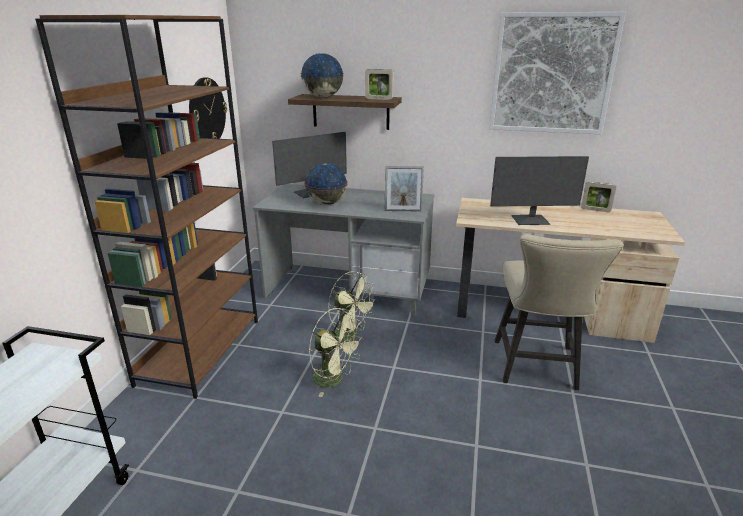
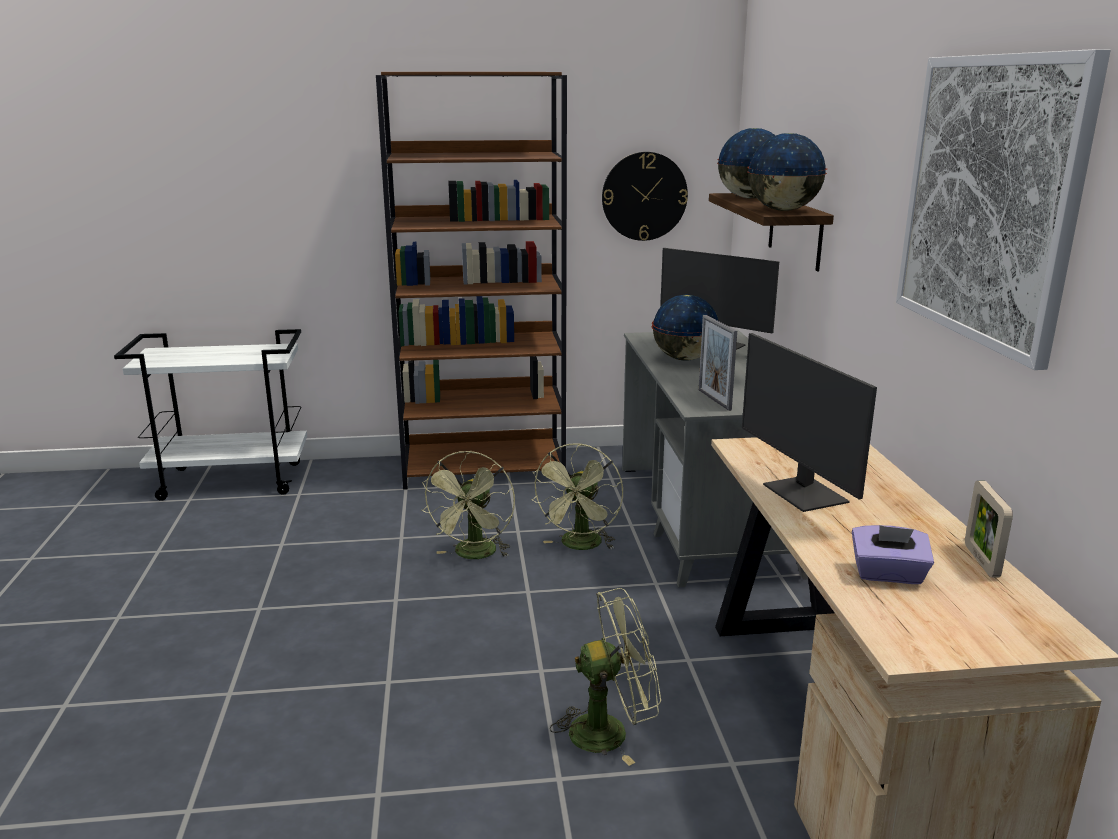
camera: 70 degrees right, 5 degrees down
picture frame [365,69,393,100] -> globe [747,133,827,211]
beige chair [494,234,624,390] -> green fan [550,588,661,766]
none -> purple tissue box [852,525,934,584]

